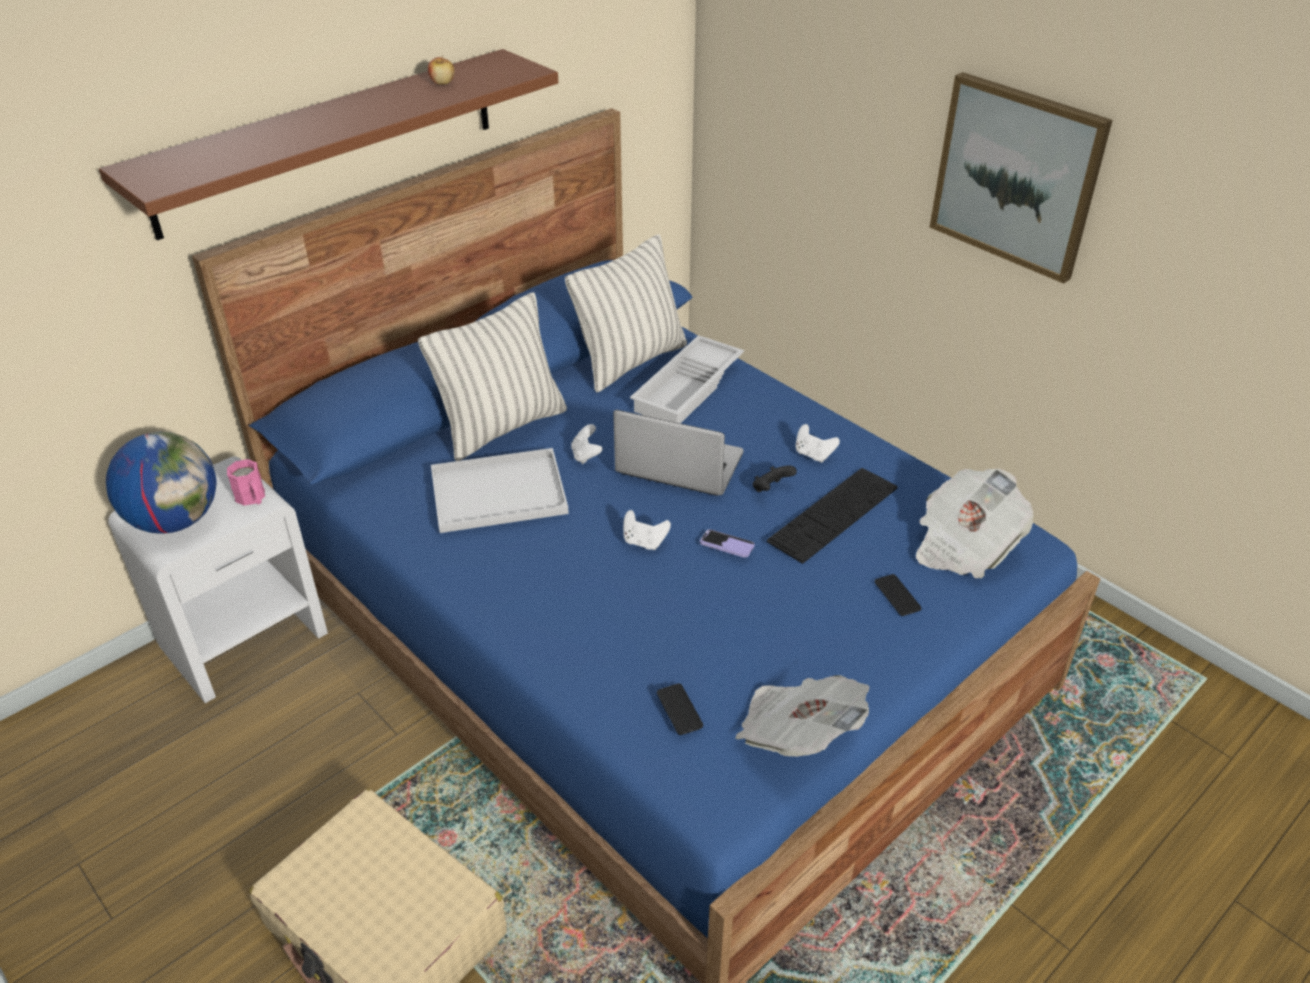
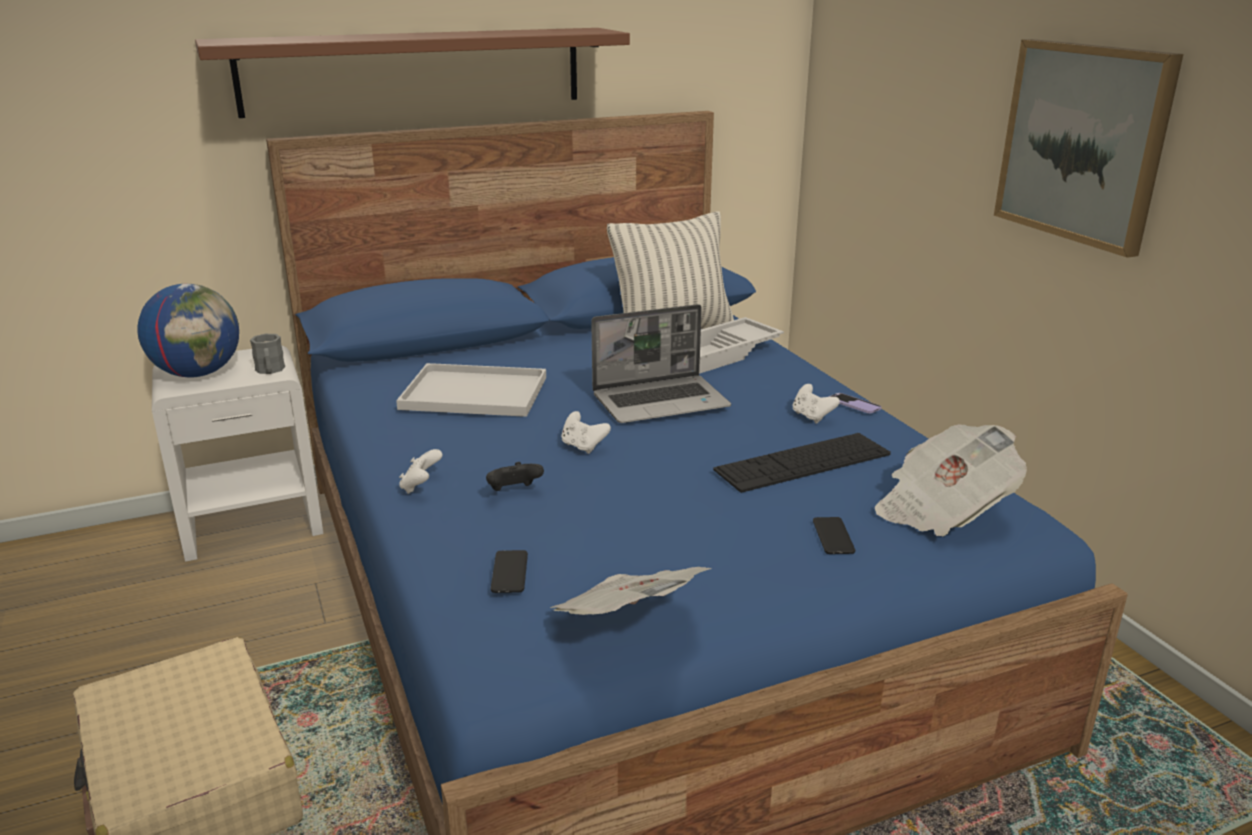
camera: 20 degrees right, 15 degrees down
pink mug [227,459,265,506] -> grey mug [250,334,285,374]
pillow [418,292,567,461] -> none
apple [428,55,455,85] -> none
white game controller [571,424,602,464] -> white game controller moved to [399,449,442,494]
laptop [613,410,744,496] -> laptop turned 120 degrees clockwise [591,304,731,423]
phone [700,529,755,558] -> phone moved to [828,393,881,414]
black game controller [753,465,797,492] -> black game controller moved to [486,462,544,491]

